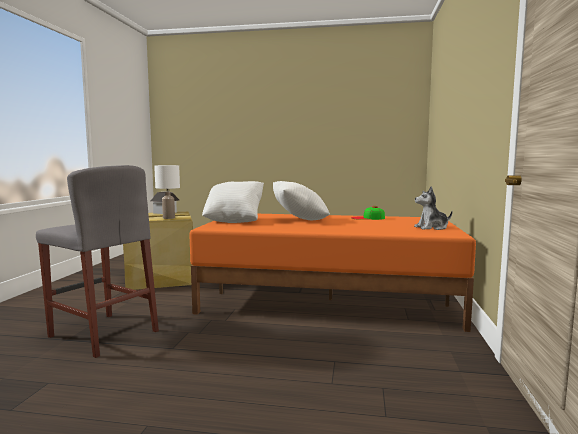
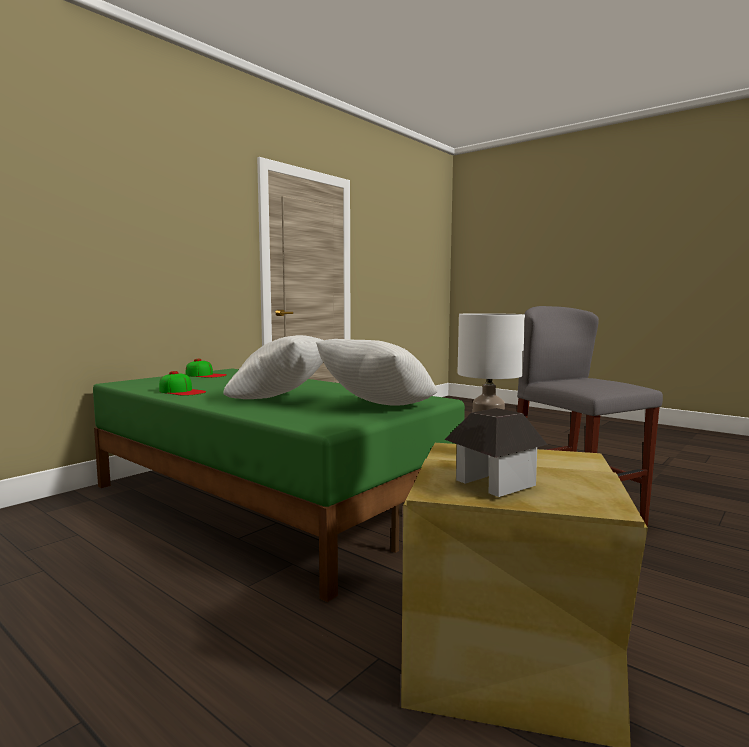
camera: 150 degrees left, 0 degrees up
orange bed [189,214,476,332] -> green bed [93,368,465,602]
plush toy [414,186,453,230] -> cap [185,359,227,378]

